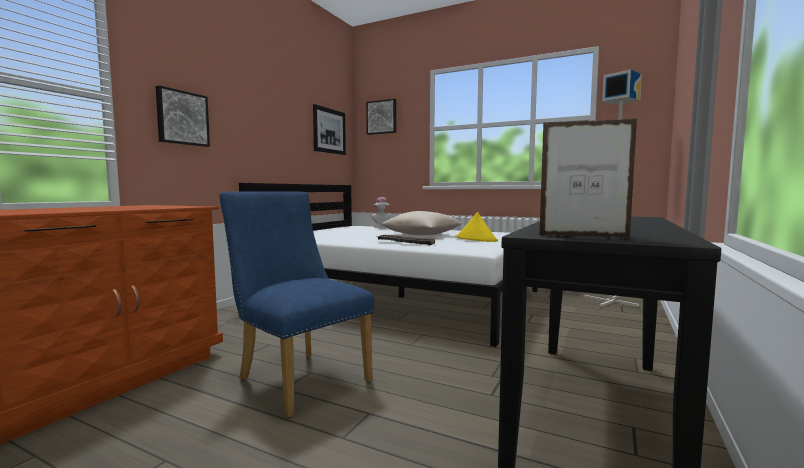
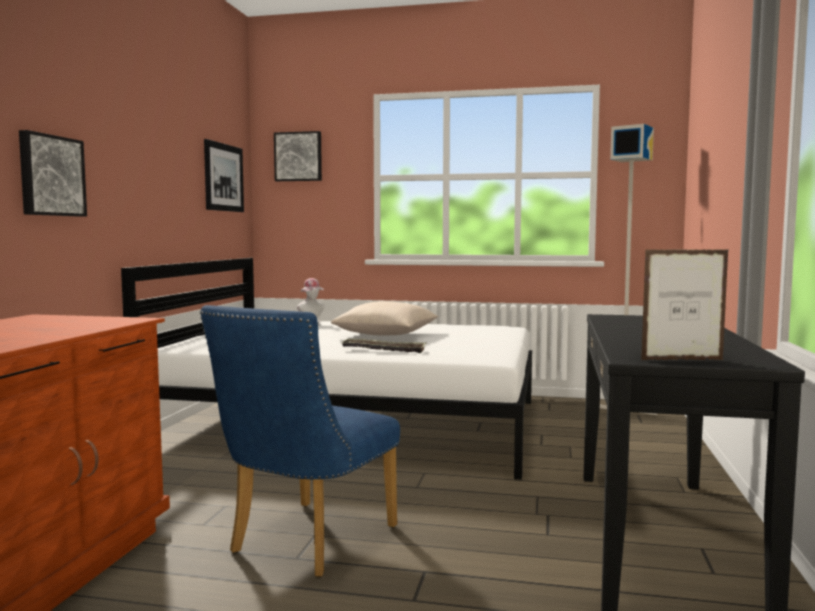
camera: 15 degrees left, 0 degrees up
blue chair [219,191,374,418] -> blue chair turned 90 degrees counterclockwise [200,305,400,577]
yellow hat [455,212,498,242] -> none

